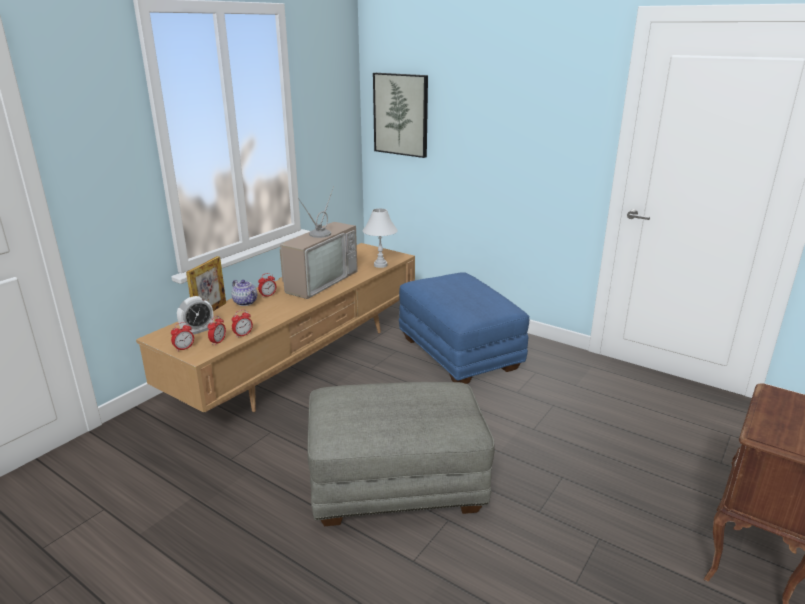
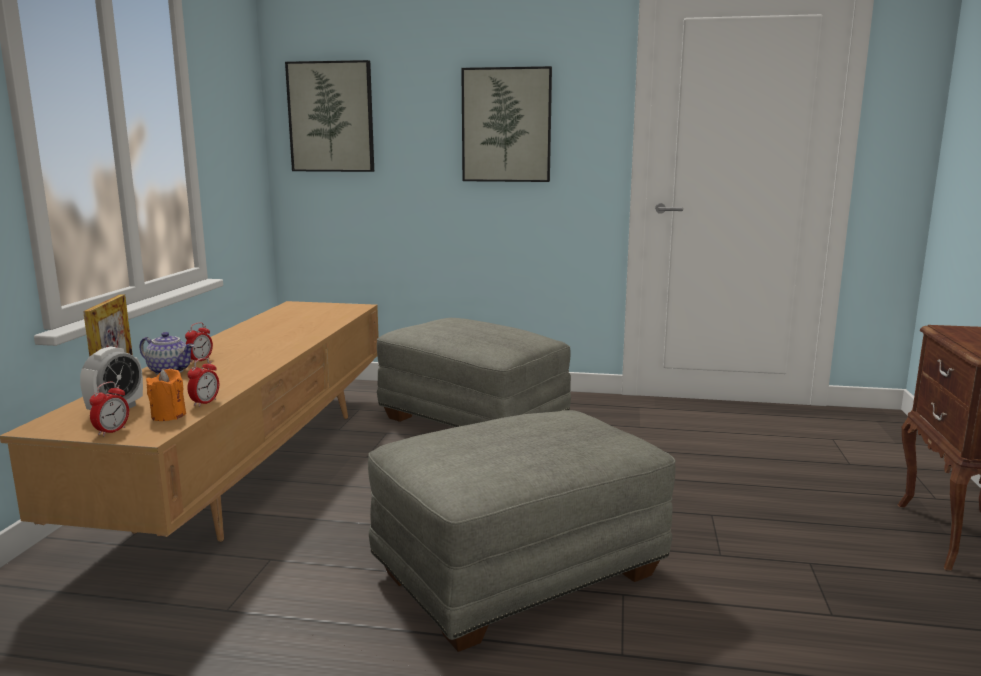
camera: 25 degrees left, 10 degrees down
alarm clock [208,316,226,346] -> orange candle [146,369,186,421]
television [280,186,358,299] -> none
white table lamp [363,208,398,268] -> none
blue ottoman [399,272,530,384] -> grey ottoman [377,318,571,427]
none -> picture [461,66,552,182]

